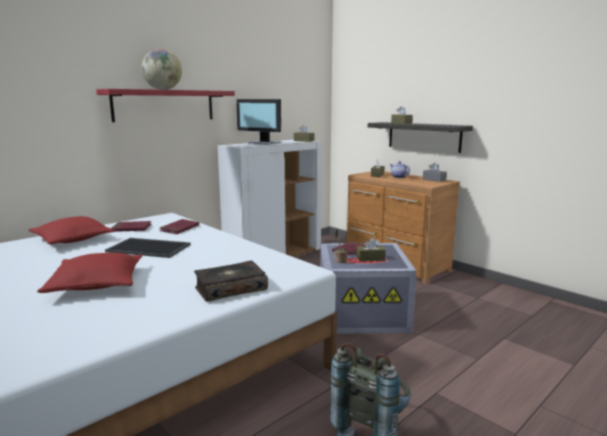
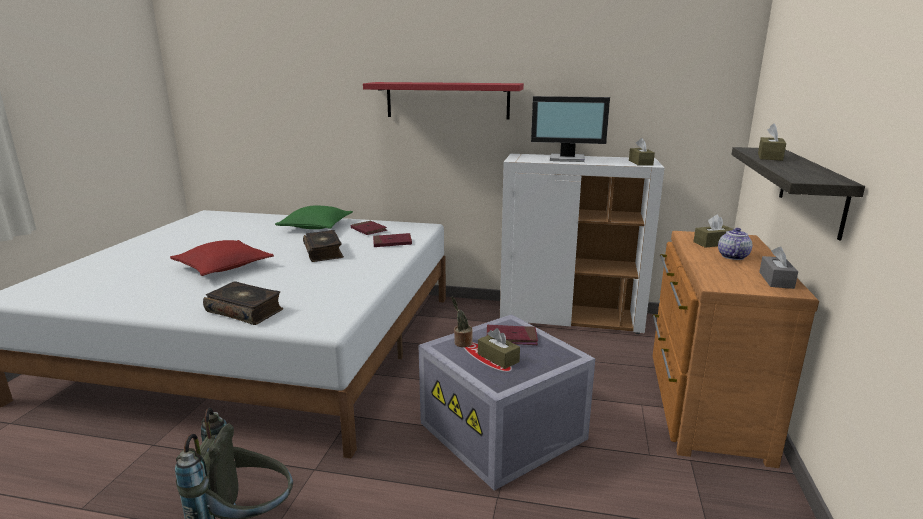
camera: 55 degrees right, 5 degrees up
red pillow [28,216,115,244] -> green pillow [275,205,353,229]
tray [105,238,191,258] -> book [303,230,344,262]
globe [141,49,182,90] -> none
monitor [236,99,281,145] -> monitor turned 75 degrees counterclockwise [531,96,610,162]

